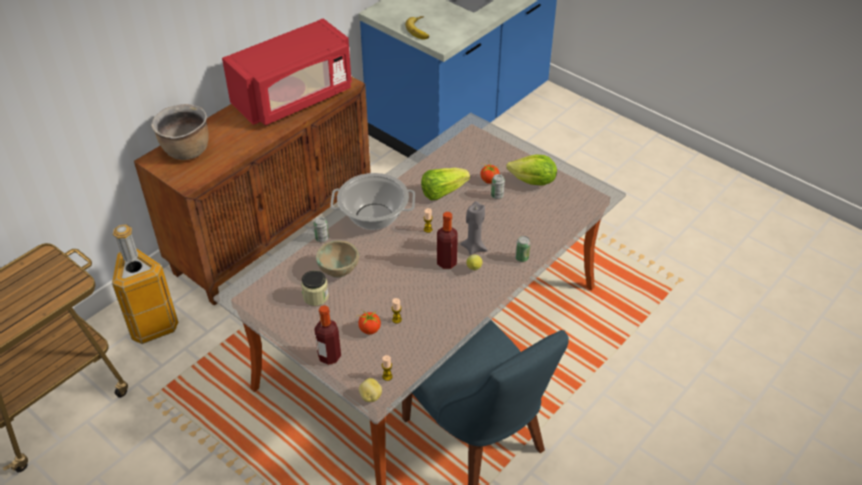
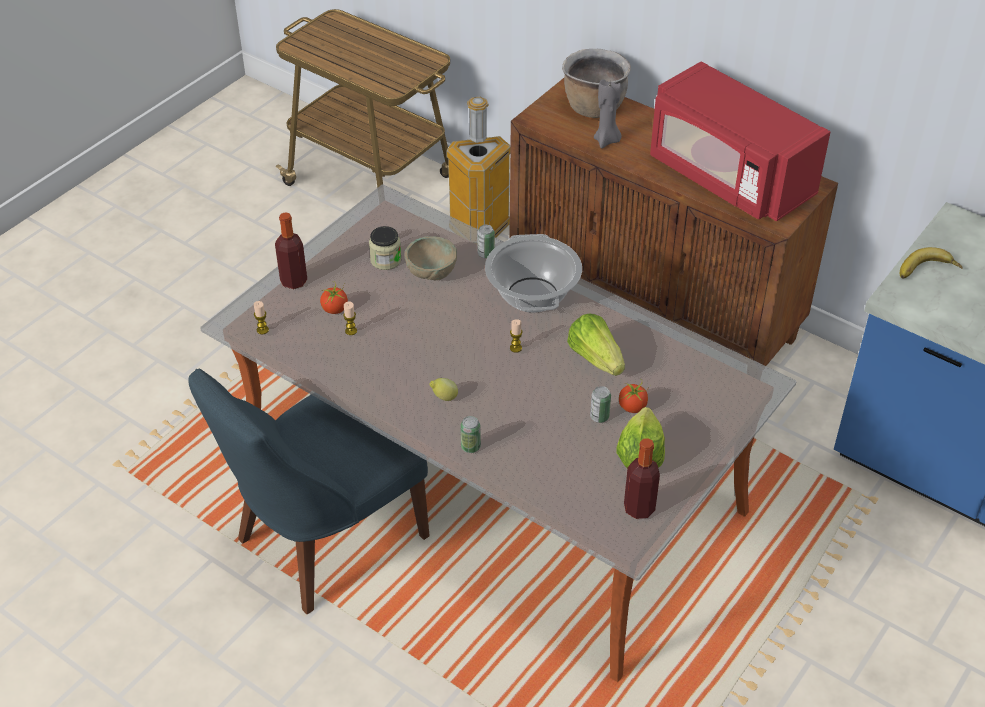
camera: 85 degrees right, 0 degrees up
potato [359,378,382,402] -> none
bottle [437,212,458,269] -> bottle moved to [624,438,660,519]
grey candle [460,201,488,255] -> grey candle moved to [594,79,621,149]

